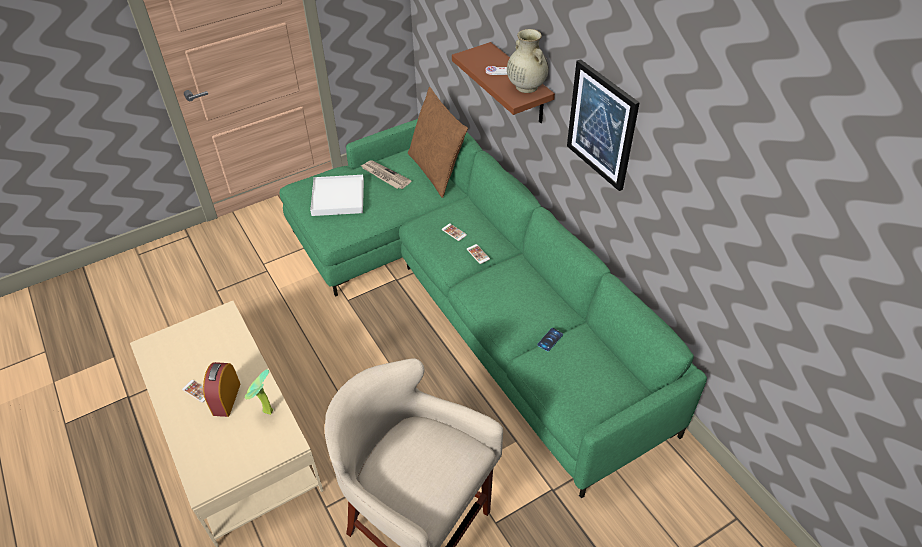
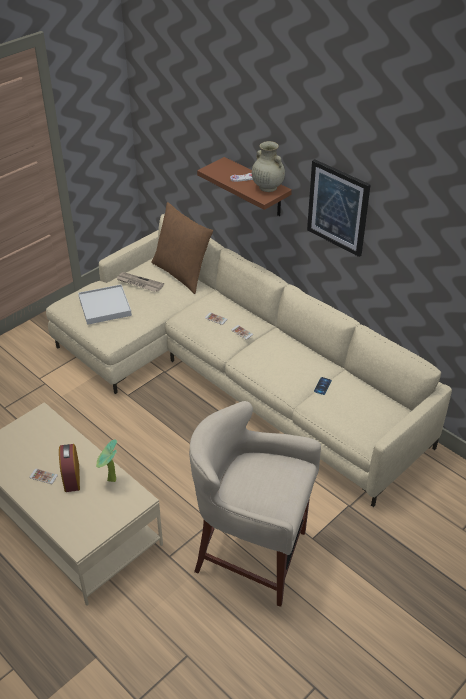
camera: 15 degrees left, 5 degrees down
green sofa [280,119,707,498] -> beige sofa [46,214,452,507]

